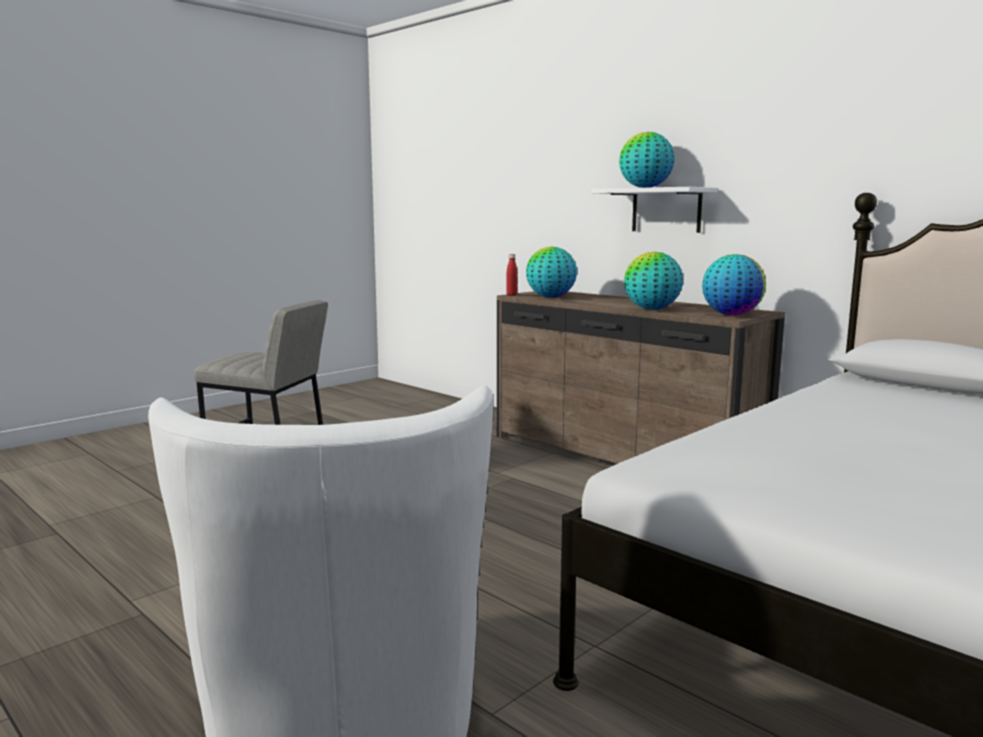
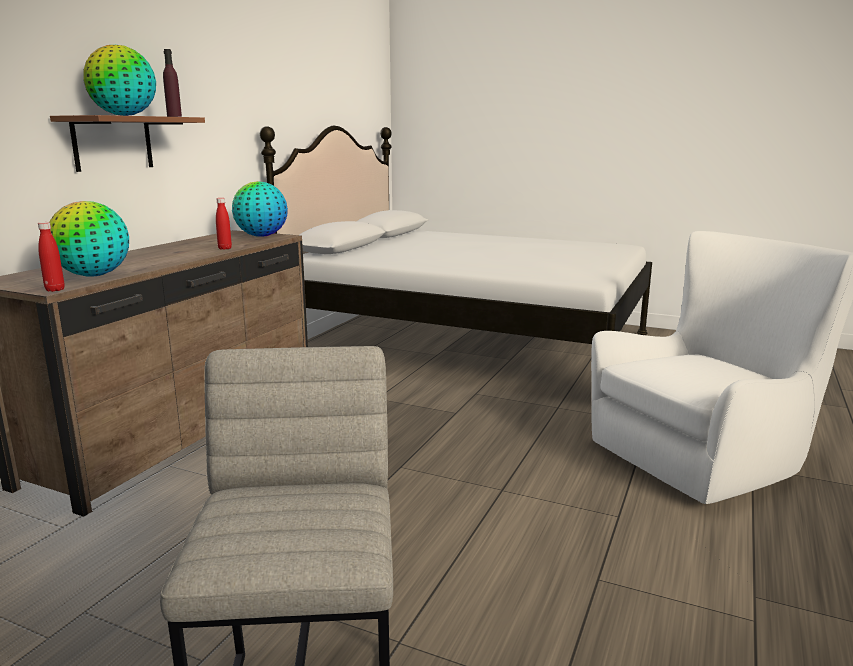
camera: 110 degrees left, 5 degrees up
white shelf [592,187,718,233] -> brown shelf [50,115,205,172]
globe [624,252,683,310] -> red bottle [216,198,232,250]
none -> purple bottle [163,49,182,117]

